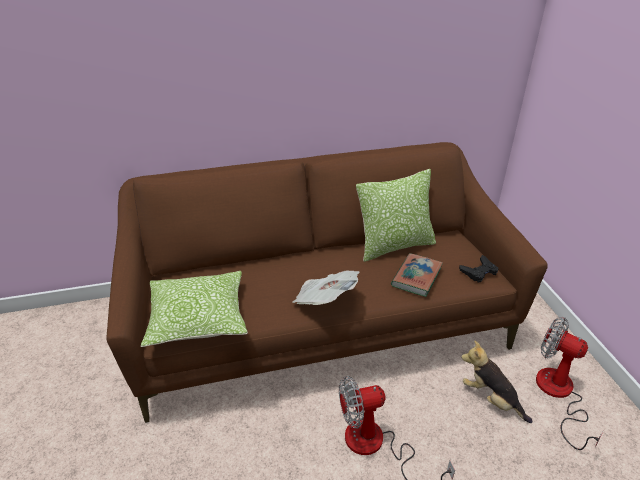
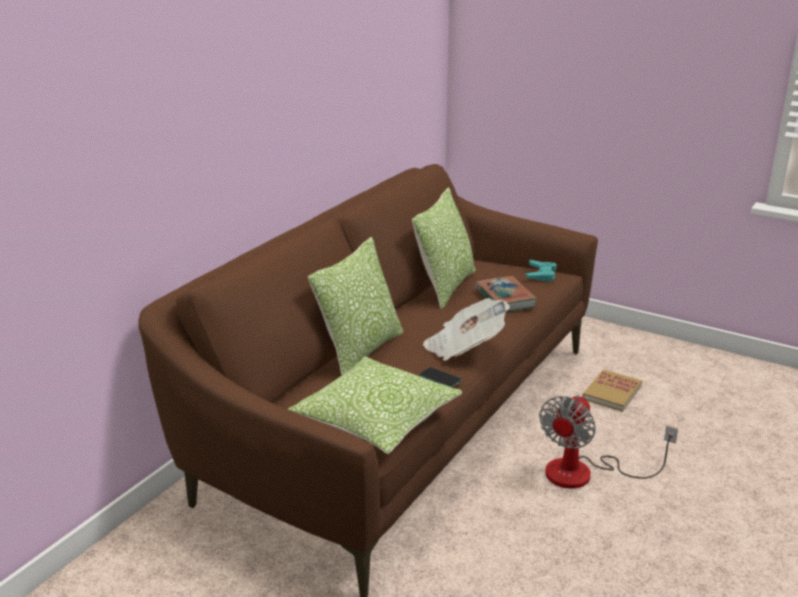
camera: 45 degrees left, 10 degrees down
black game controller [459,255,498,282] -> turquoise game controller [526,259,557,282]
plush toy [461,340,533,423] -> book [582,370,642,412]
fan [536,317,603,450] -> none
none -> pillow [308,237,403,376]
none -> phone [419,367,462,388]

